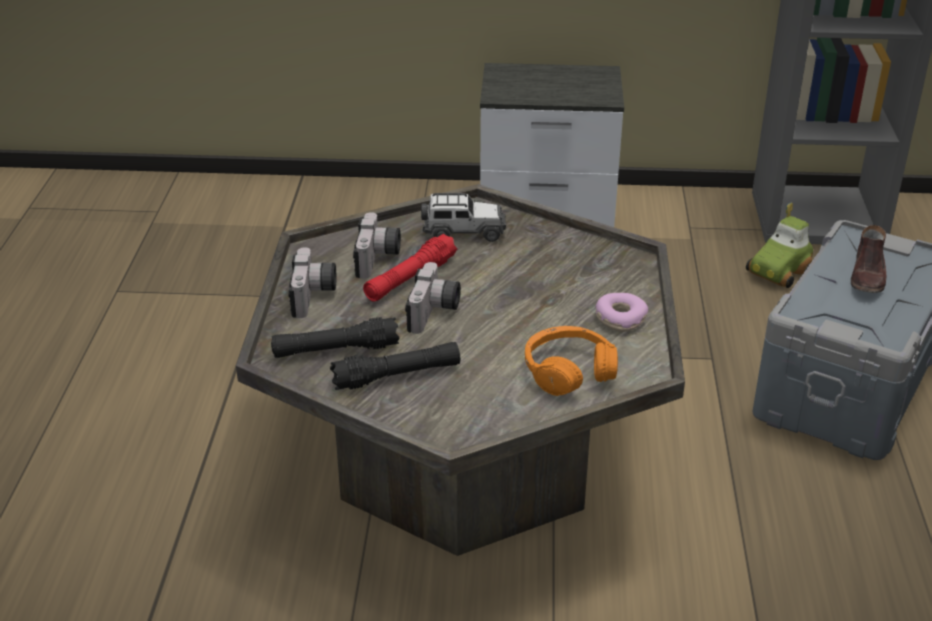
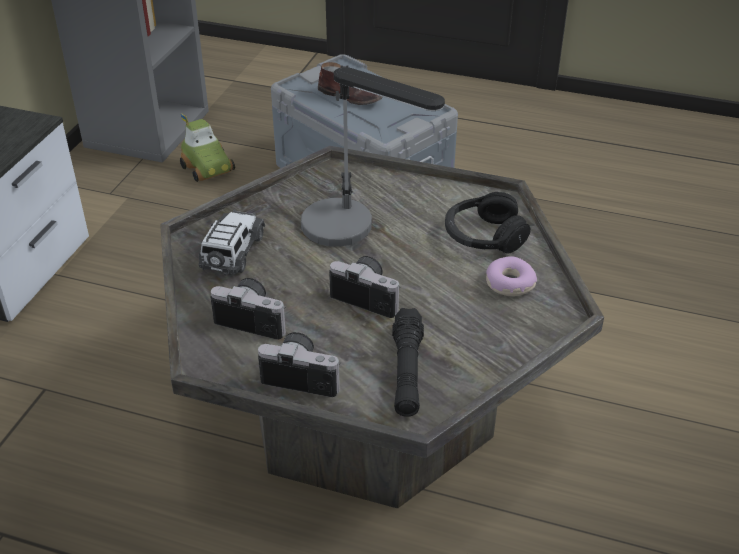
camera: 75 degrees left, 5 degrees up
black flashlight [330,342,460,390] -> none
red flashlight [363,234,457,302] -> none
orange headphones [525,326,618,396] -> black headphones [445,192,531,253]
donut [595,293,648,332] -> donut moved to [486,256,537,296]
none -> table lamp [301,65,445,247]

